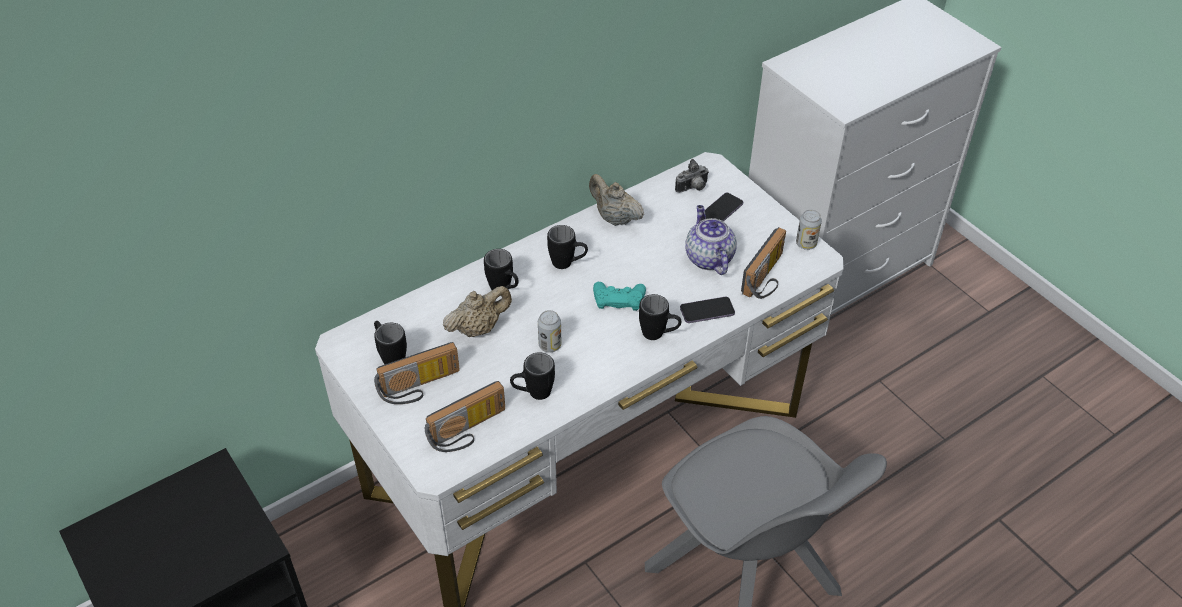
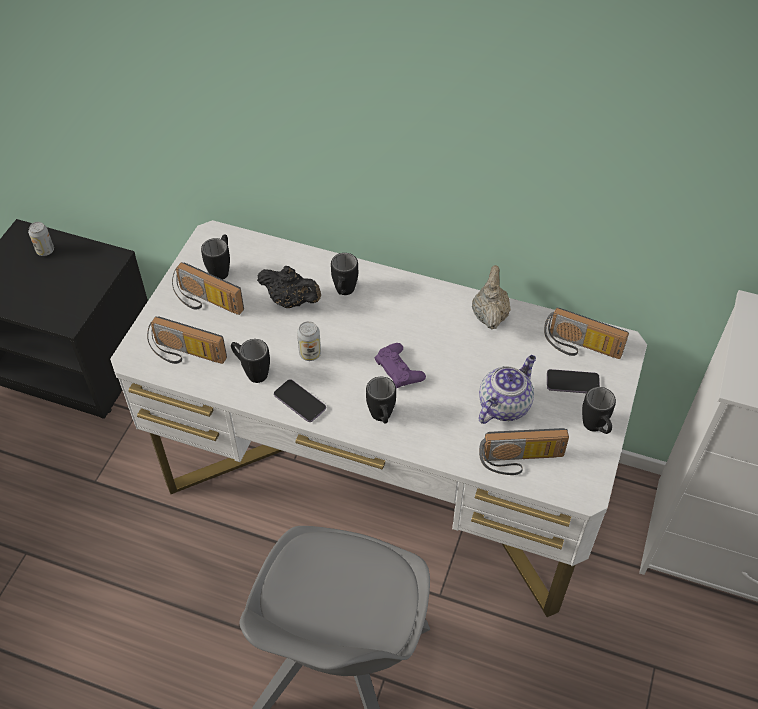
camera: 55 degrees right, 5 degrees up
beige teapot [443,286,512,337] -> black teapot [257,266,321,308]
black mug [547,225,588,269] -> black mug moved to [582,387,616,434]
turquoise game controller [593,282,646,311] -> purple game controller [374,343,426,388]
camera [675,159,709,193] -> radio [544,308,629,359]
phone [680,297,735,323] -> phone moved to [274,379,326,422]
can [796,210,822,250] -> can moved to [28,222,54,256]

